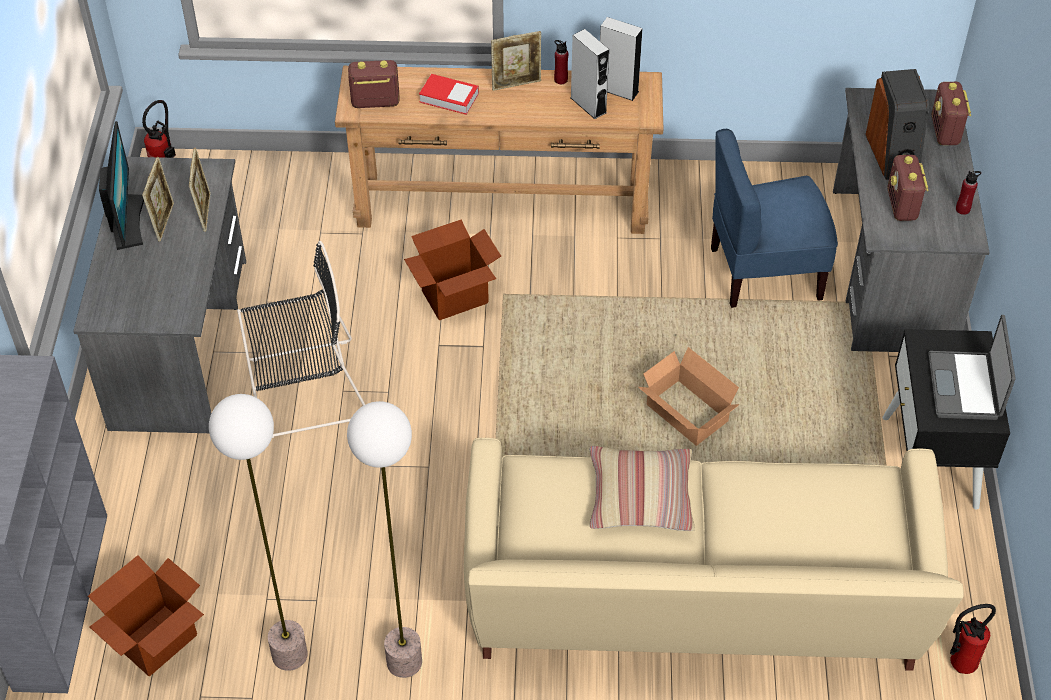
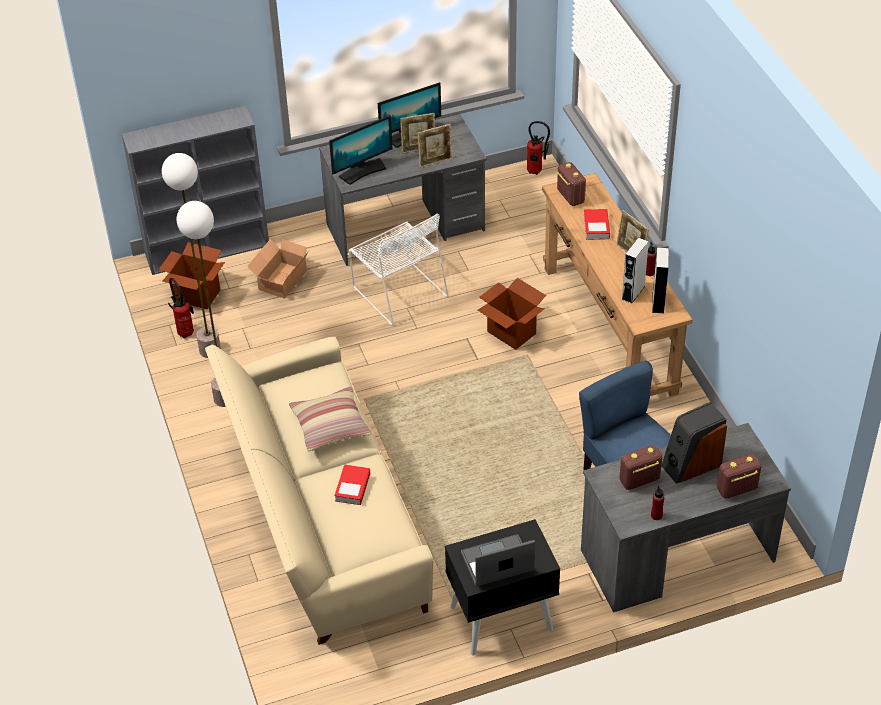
camera: 70 degrees right, 5 degrees down
black chair [237,241,365,438] -> white chair [349,213,449,325]
cardboard box [638,347,740,446] -> cardboard box moved to [247,239,309,299]
fire extinguisher [950,604,996,674] -> fire extinguisher moved to [168,278,194,338]
none -> monitor [329,115,393,185]
none -> book [334,464,370,505]

